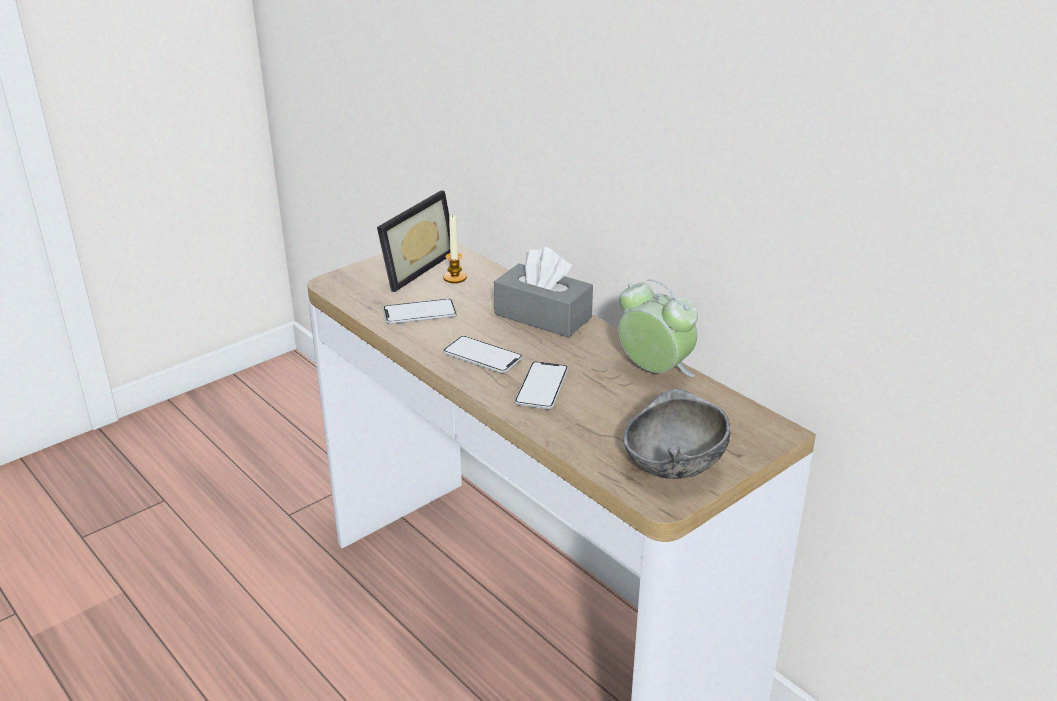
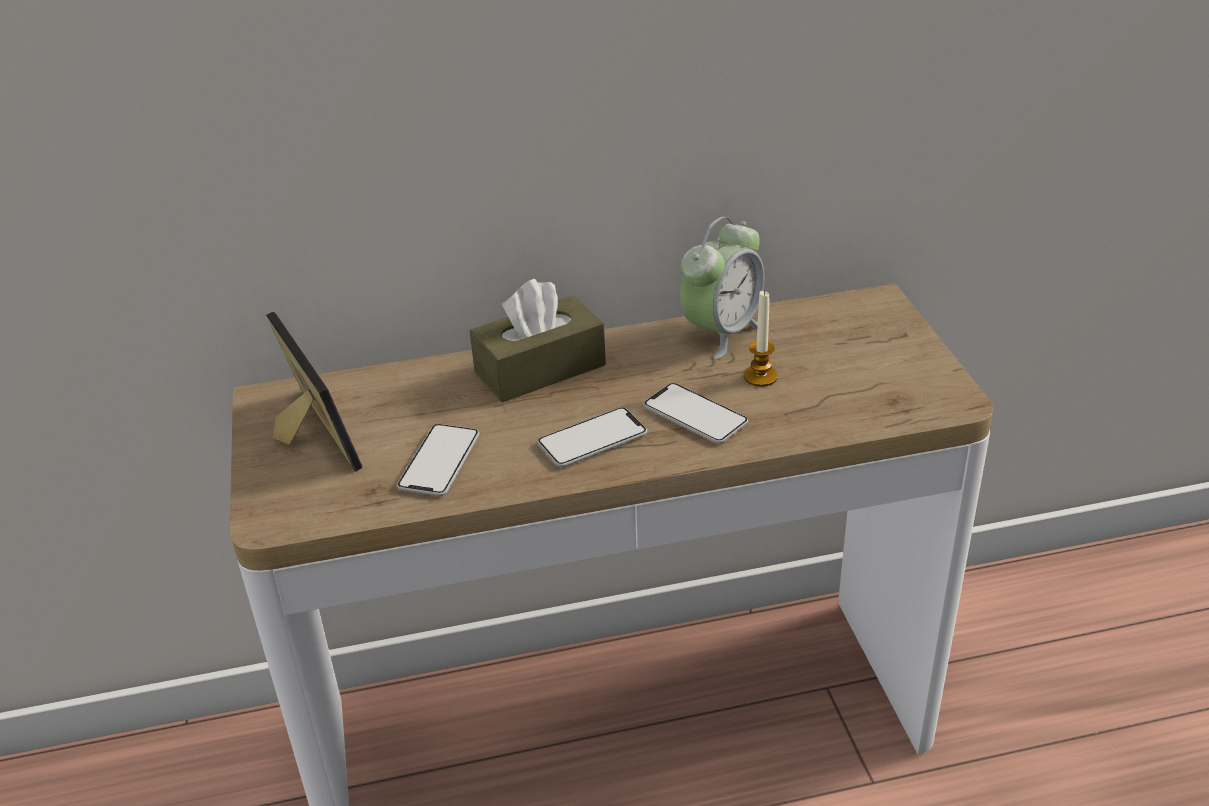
camera: 60 degrees left, 5 degrees up
candle [443,214,467,283] -> candle moved to [744,290,778,387]
grey tissue box [494,247,593,338] -> brown tissue box [470,279,606,402]
alarm clock [618,279,698,377] -> alarm clock turned 150 degrees clockwise [680,217,764,360]
grey bowl [624,389,730,479] -> none

